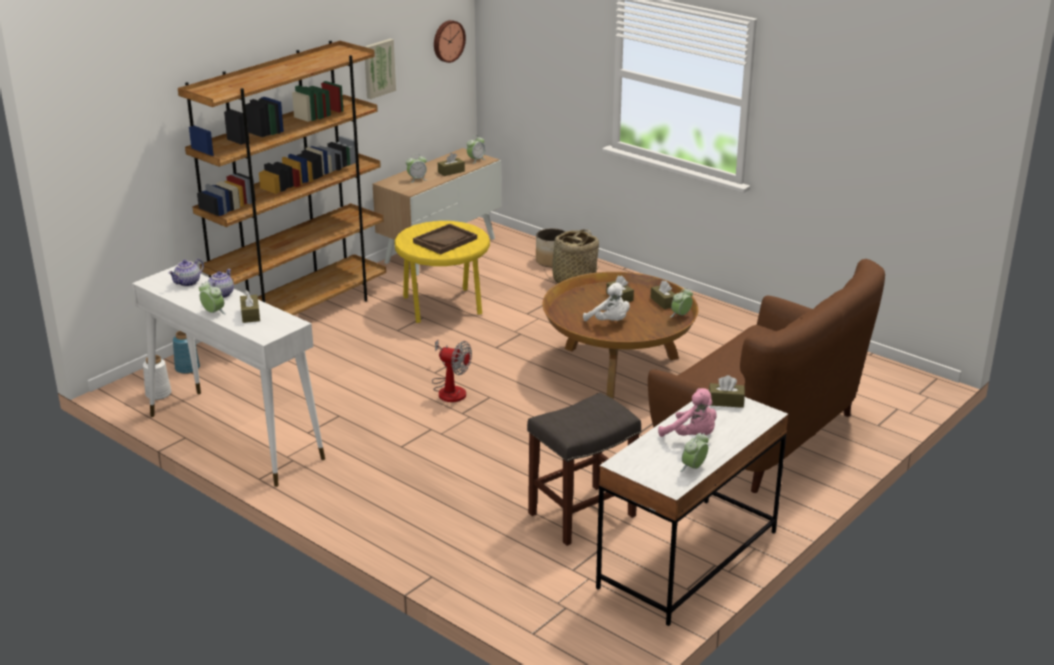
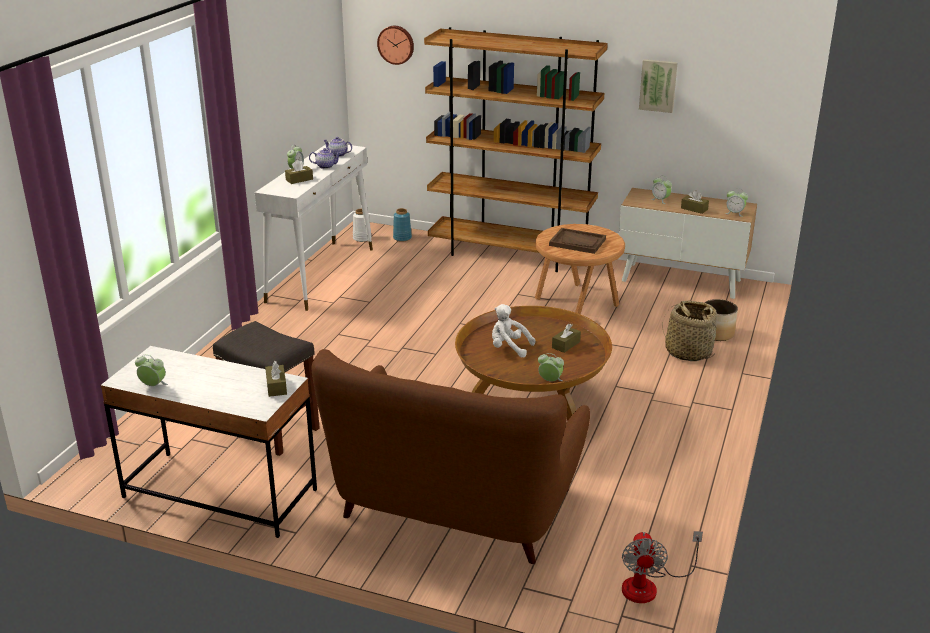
camera: 70 degrees right, 0 degrees up
yellow side table [394,221,490,323] -> brown side table [535,224,625,314]
fan [432,340,472,402] -> fan moved to [622,531,703,603]
wall clock [434,20,466,63] -> wall clock moved to [377,26,414,65]
white plush toy [583,283,630,321] -> white plush toy turned 90 degrees clockwise [492,304,535,358]
brown tissue box [651,281,675,309] -> none
pink plush toy [658,388,717,437] -> none

